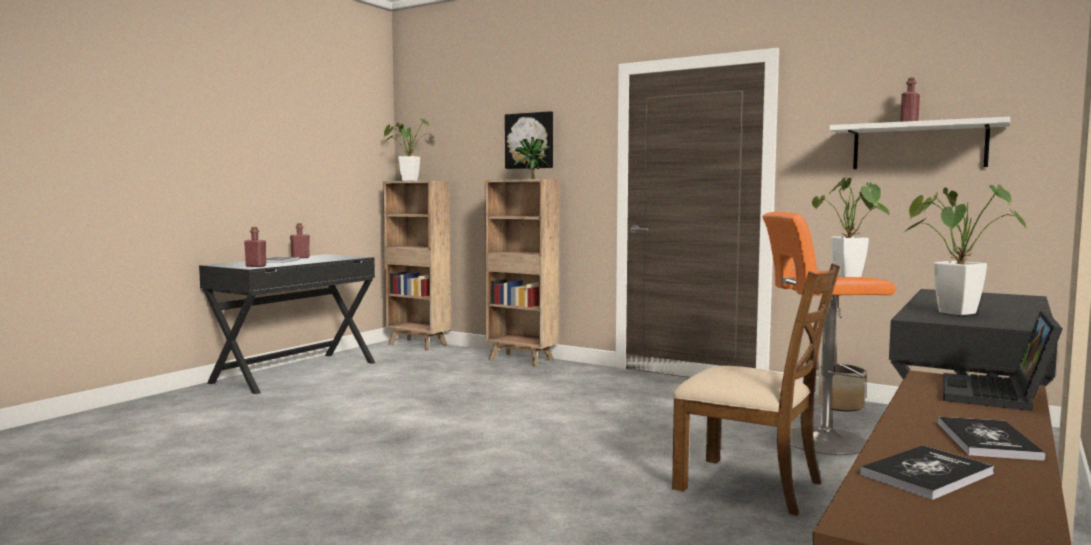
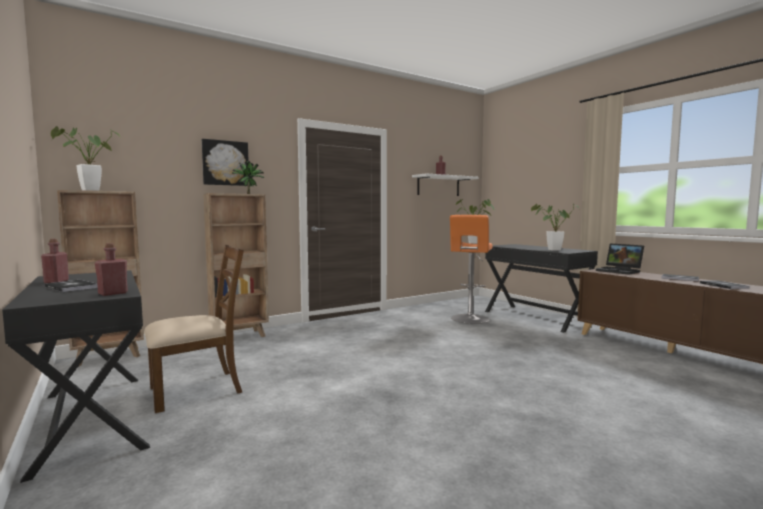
camera: 65 degrees left, 0 degrees up
brown chair [672,263,840,516] -> brown chair moved to [144,245,244,413]
planter [818,364,865,411] -> none

